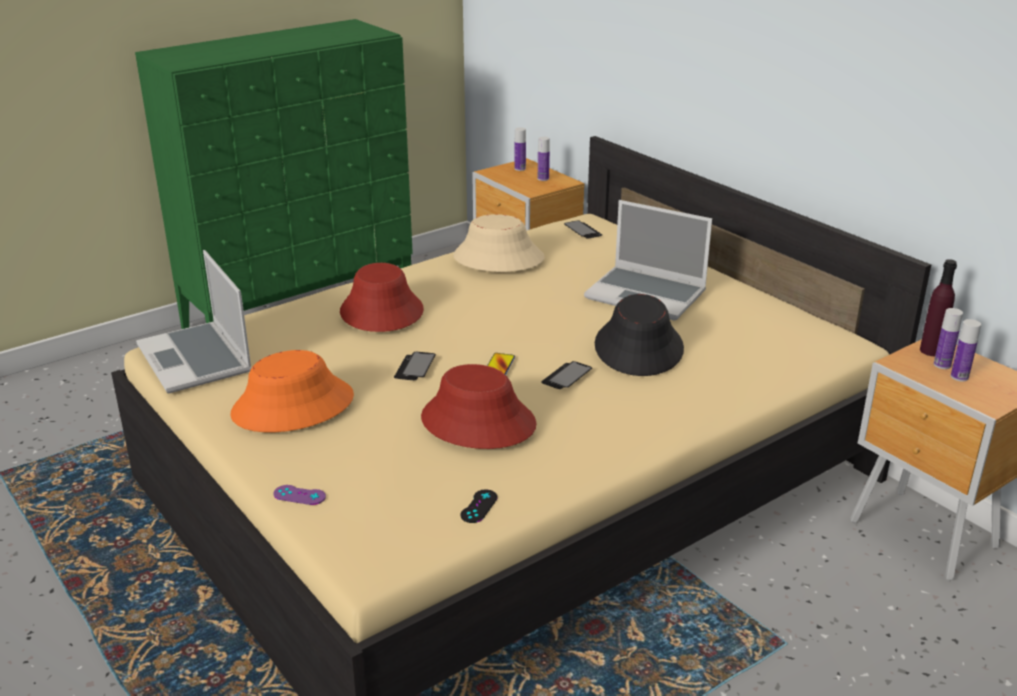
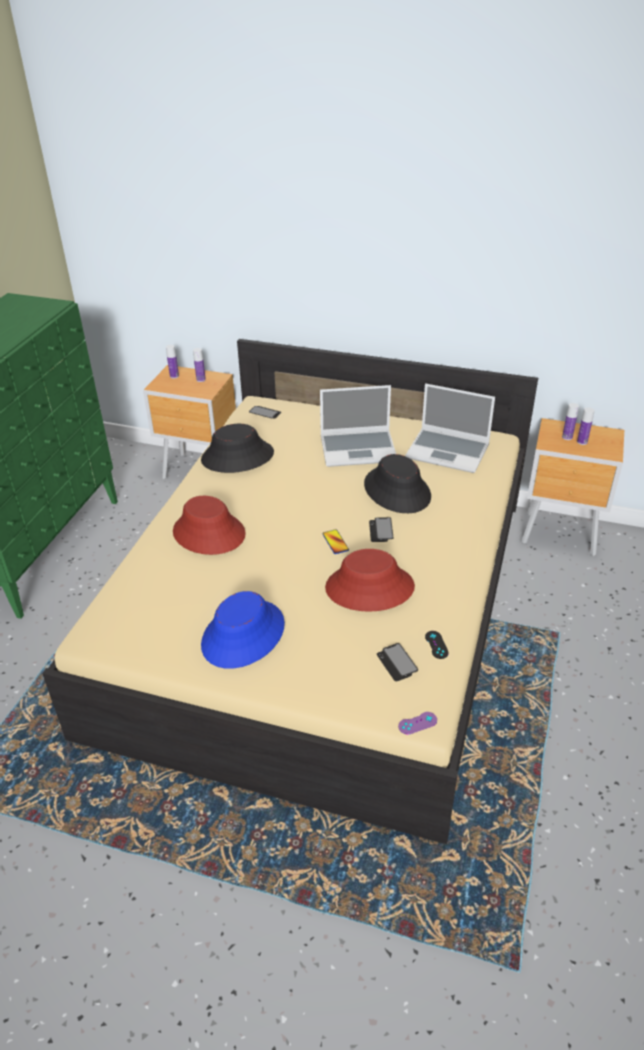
camera: 35 degrees left, 10 degrees up
laptop [136,250,251,393] -> laptop moved to [406,383,495,473]
orange hat [231,350,354,432] -> blue hat [201,591,285,669]
purple game controller [273,485,326,505] -> purple game controller moved to [398,712,437,735]
phone [394,352,436,380] -> phone moved to [377,643,418,681]
beige hat [453,214,545,272] -> black hat [201,424,274,473]
purple bottle [920,259,957,356] -> none

